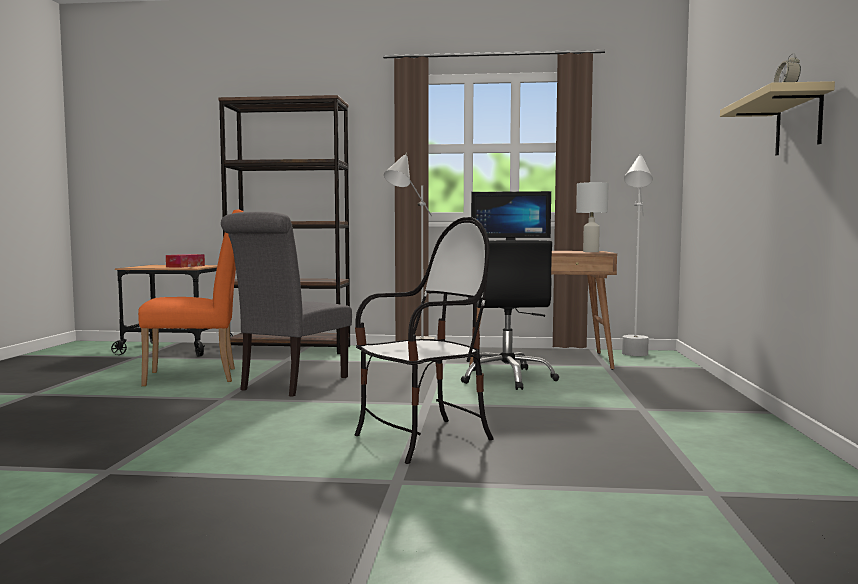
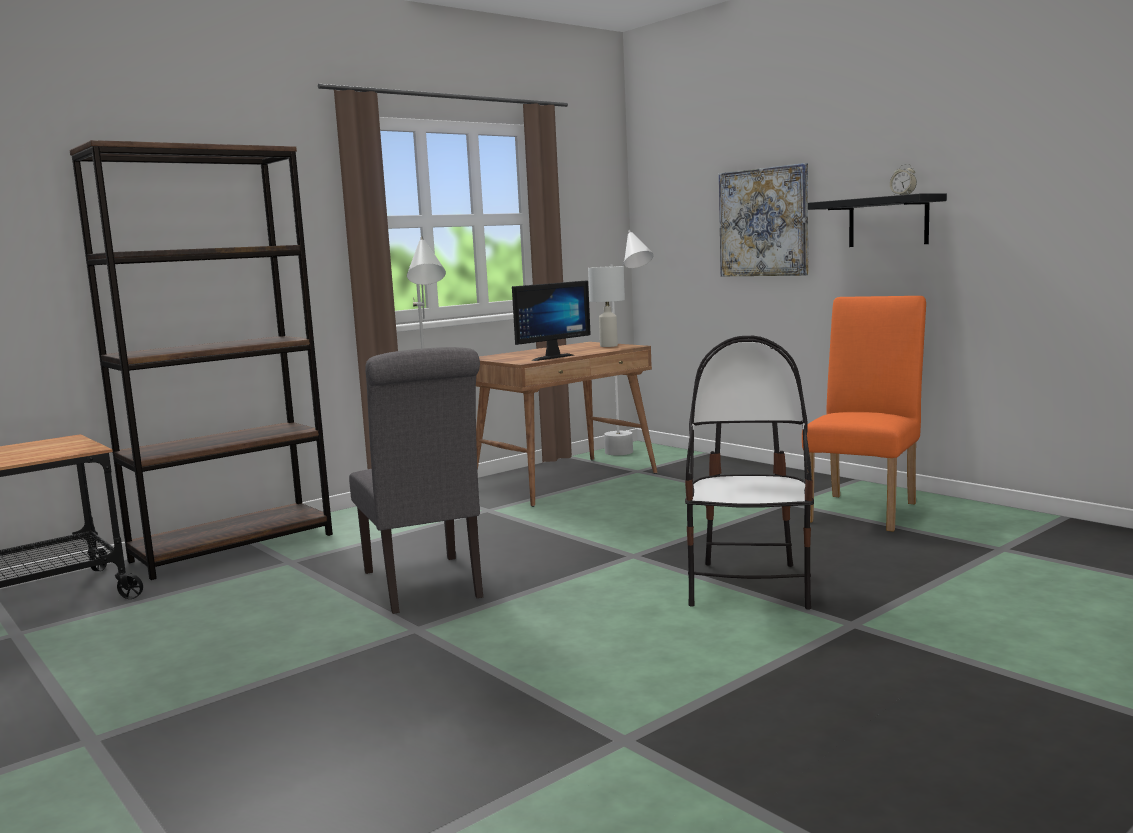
camera: 45 degrees left, 5 degrees up
orange chair [138,210,243,386] -> orange chair moved to [802,296,926,532]
tissue box [166,254,205,268] -> none
black office chair [461,240,559,390] -> none
beige shelf [720,81,835,156] -> black shelf [808,193,947,247]
none -> picture [719,163,808,276]

